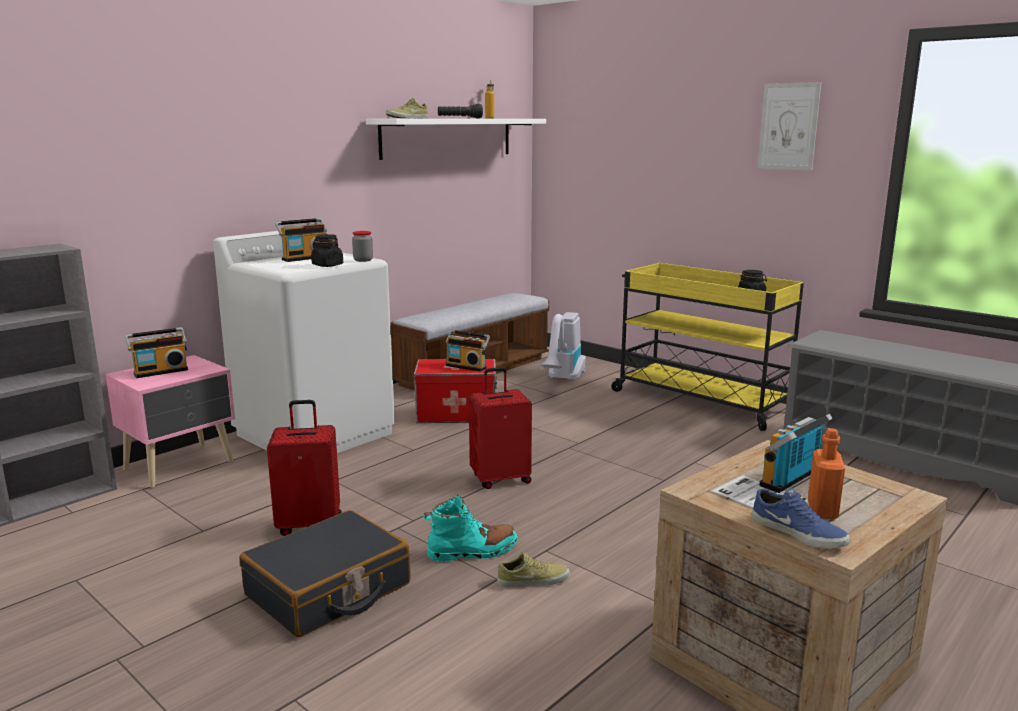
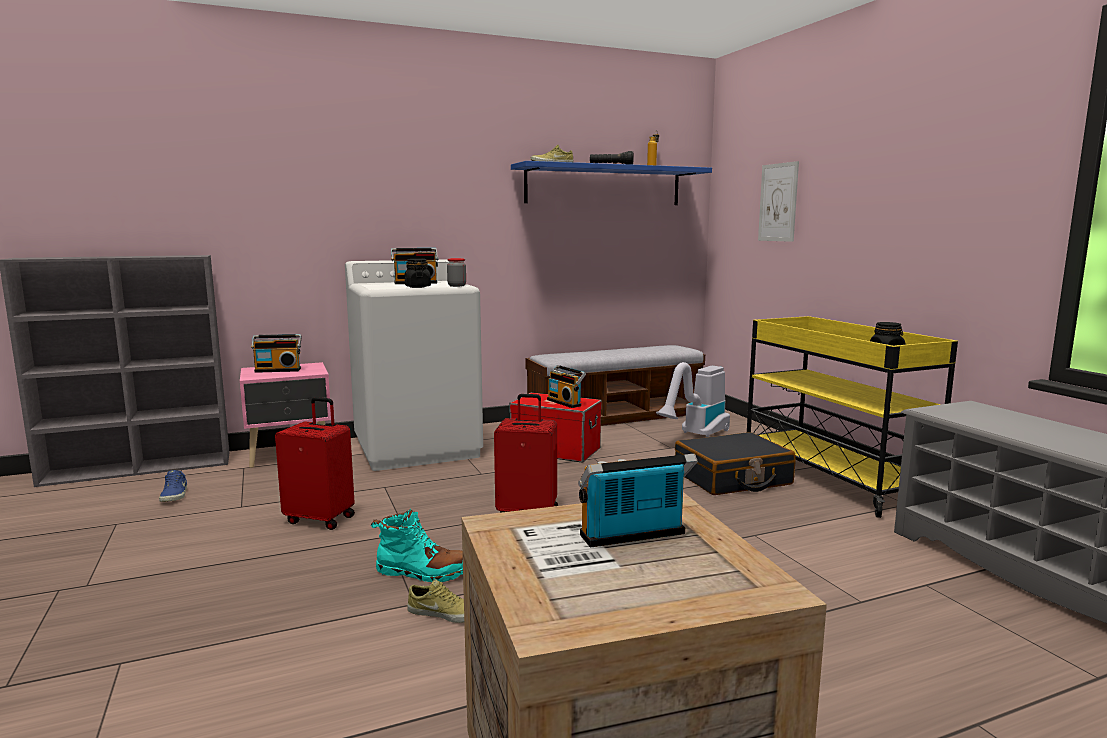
camera: 25 degrees right, 5 degrees down
black suitcase [239,510,411,637] -> black suitcase moved to [675,432,796,495]
white shelf [366,119,546,160] -> blue shelf [511,161,712,205]
blue shoe [751,488,850,549] -> blue shoe moved to [159,470,187,502]
picture [757,82,821,171] -> picture moved to [758,161,799,242]
orange bottle [808,428,845,519] -> none

